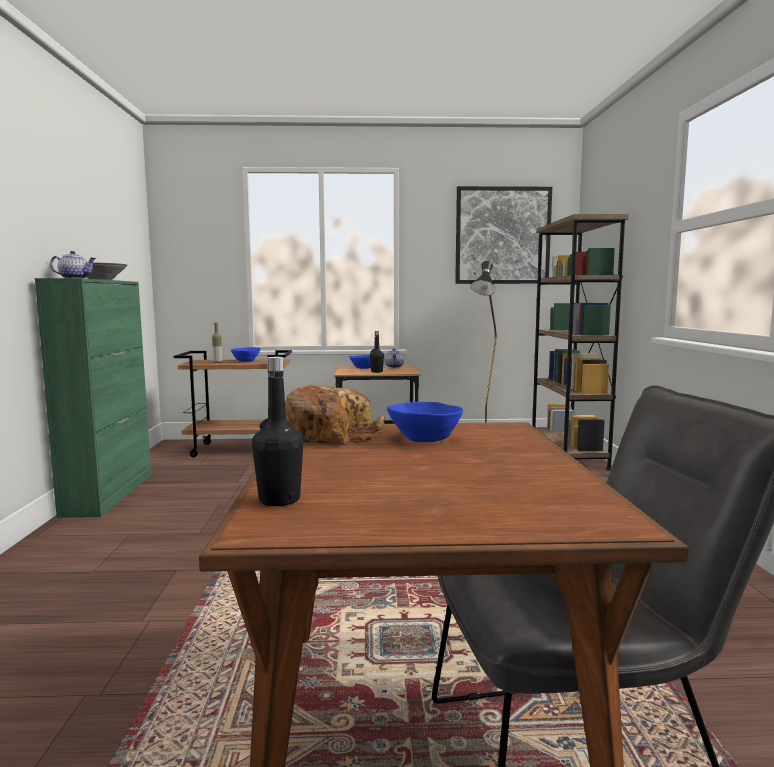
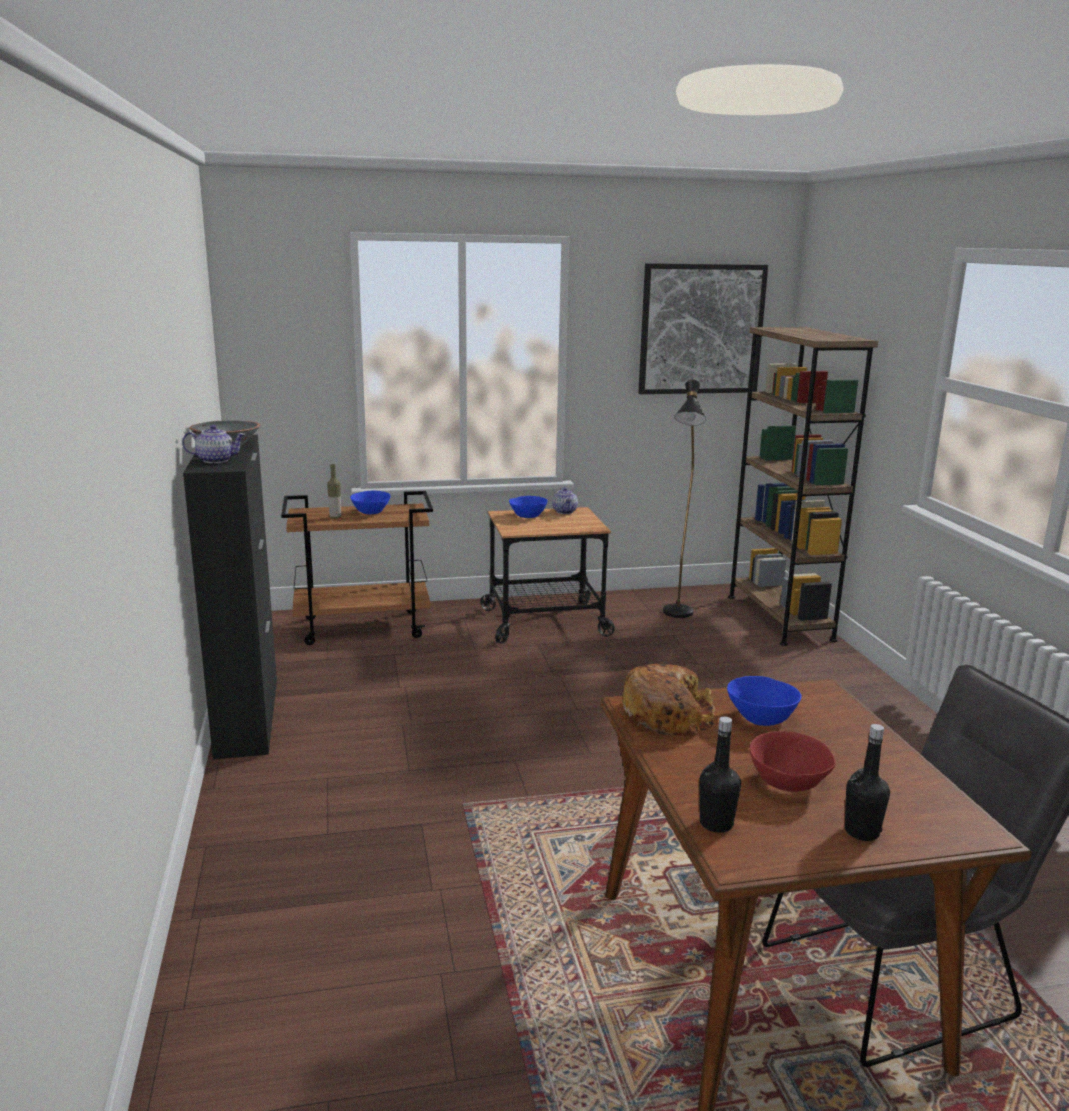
camera: 10 degrees left, 10 degrees up
green cabinet [35,278,151,518] -> black cabinet [183,434,277,760]
black bottle [370,331,384,373] -> black bottle moved to [845,724,890,841]
none -> red bowl [750,731,836,792]

